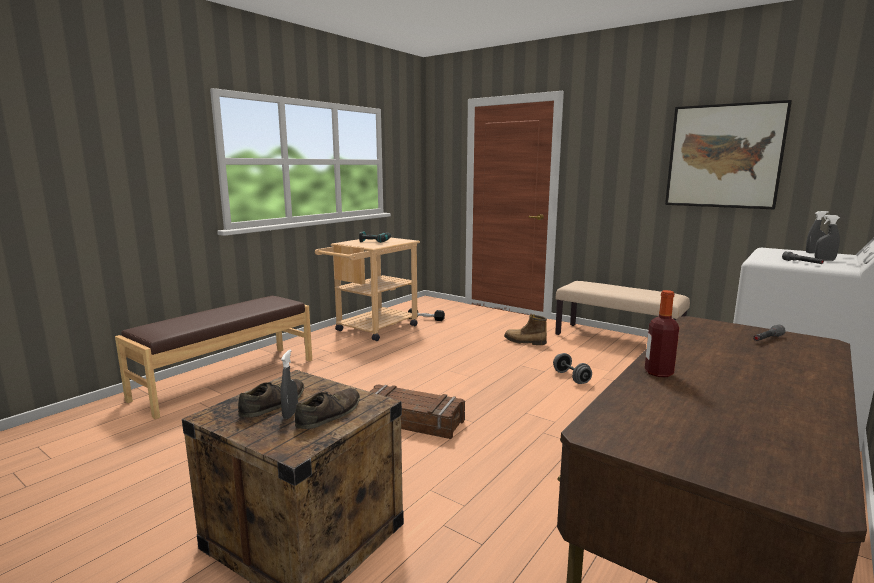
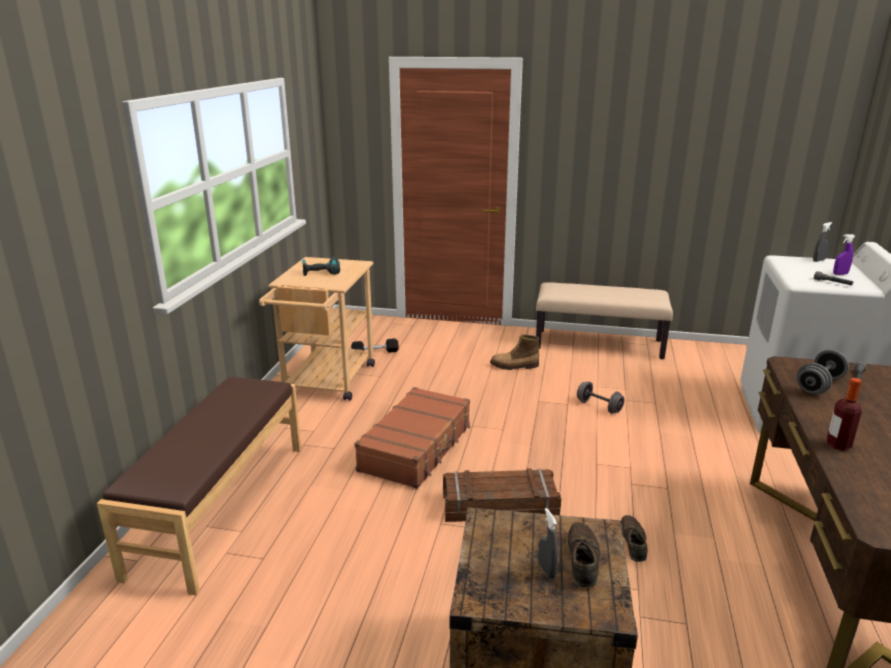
camera: 25 degrees left, 10 degrees up
brown shoe [238,379,304,418] -> brown shoe moved to [621,515,648,562]
picture [665,100,792,209] -> none
grey spray bottle [815,215,840,261] -> purple spray bottle [833,234,855,275]
none -> brown suitcase [354,387,470,489]
none -> grey dumbbell [797,349,849,394]

